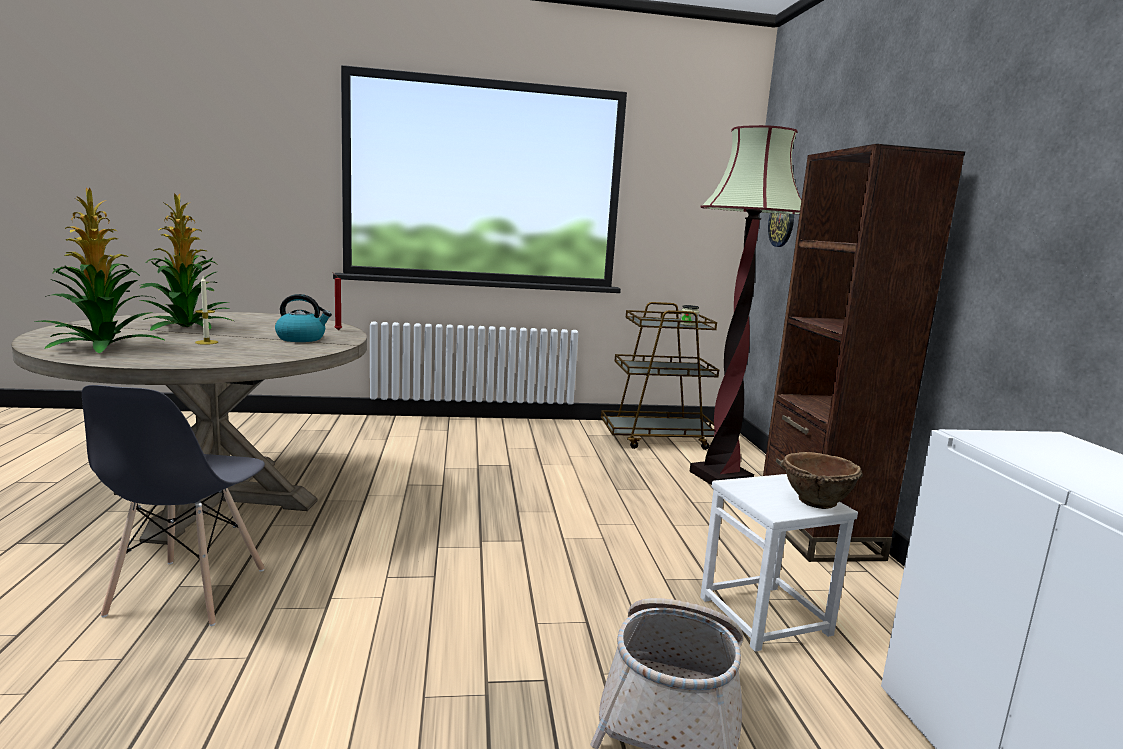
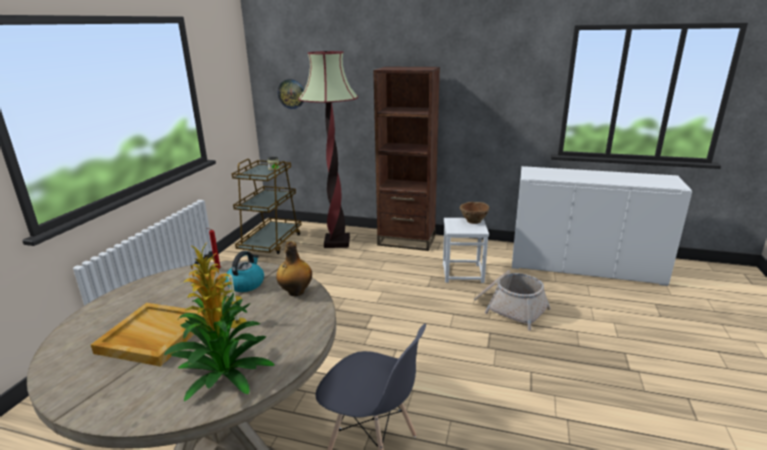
camera: 65 degrees left, 10 degrees up
potted plant [139,193,234,331] -> beige tray [91,303,204,367]
none -> bottle [276,241,312,296]

